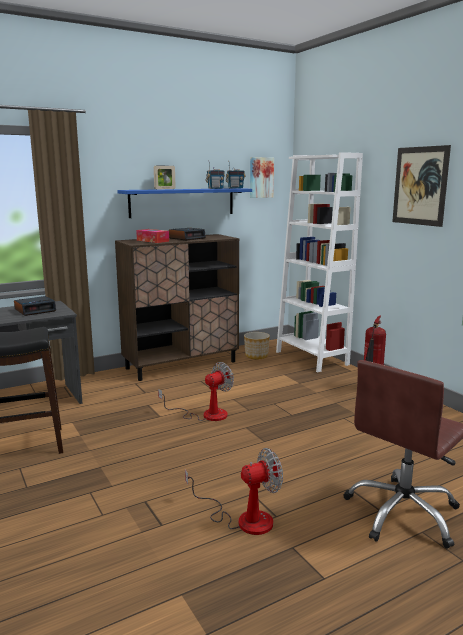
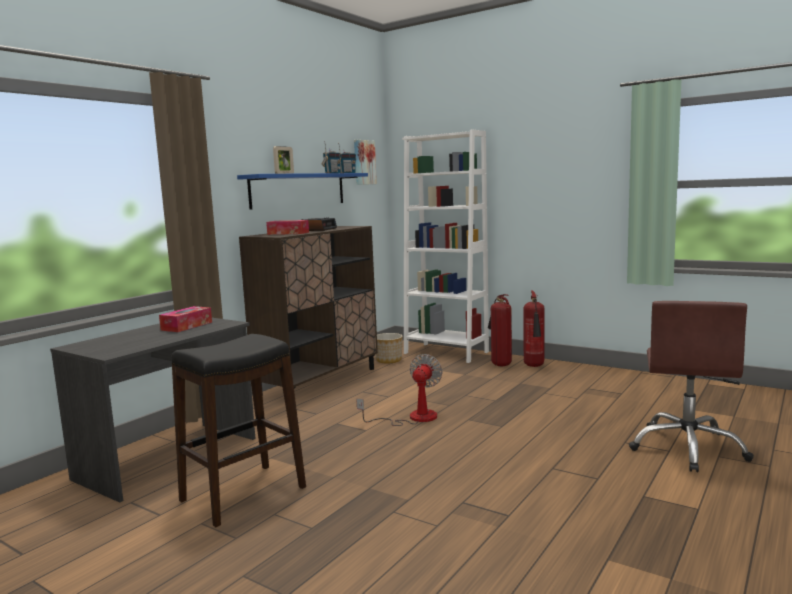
camera: 25 degrees left, 5 degrees down
alarm clock [14,296,56,316] -> tissue box [159,306,212,332]
fan [185,448,283,535] -> none
picture [392,145,451,227] -> none
none -> fire extinguisher [488,294,512,366]

